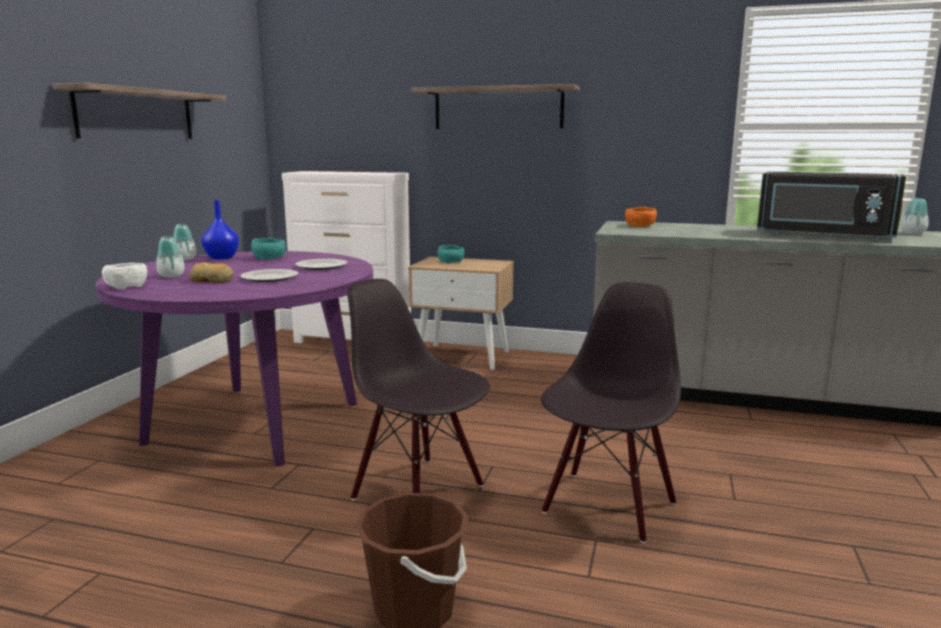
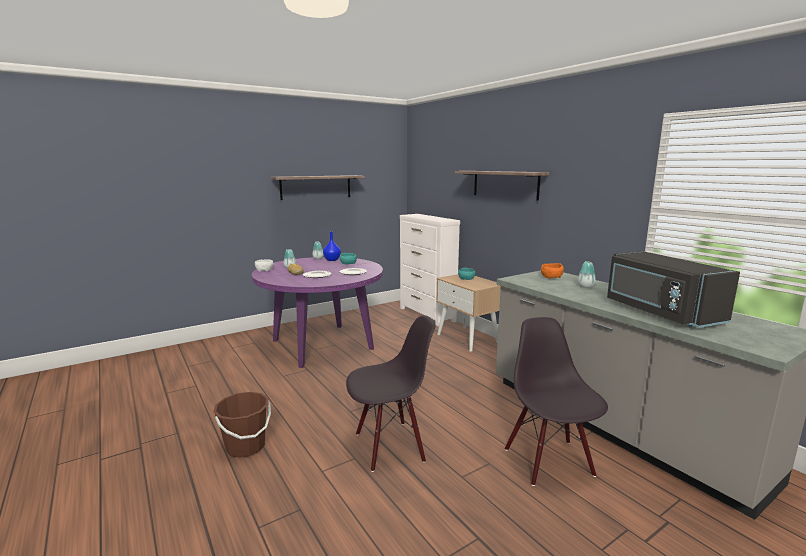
camera: 40 degrees right, 0 degrees up
black chair [347,279,489,500] -> black chair moved to [505,317,608,486]
vase [901,198,929,234] -> vase moved to [578,261,595,288]

